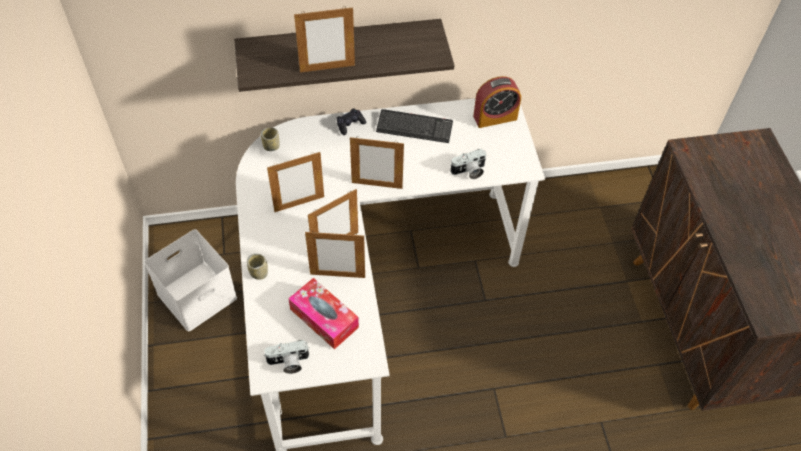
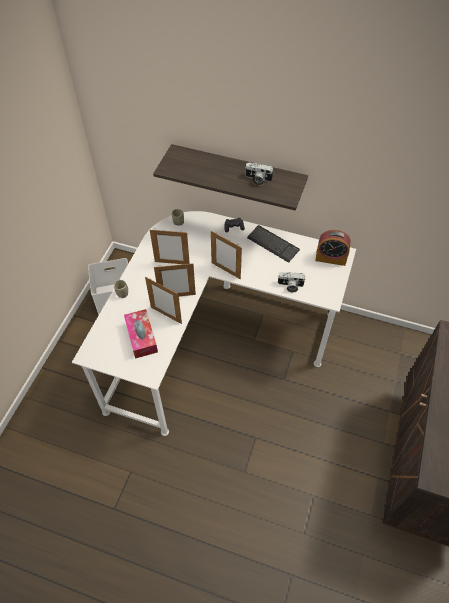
camera: 30 degrees right, 0 degrees up
camera [264,340,310,374] -> camera moved to [246,163,274,186]
picture frame [294,6,355,72] -> none

